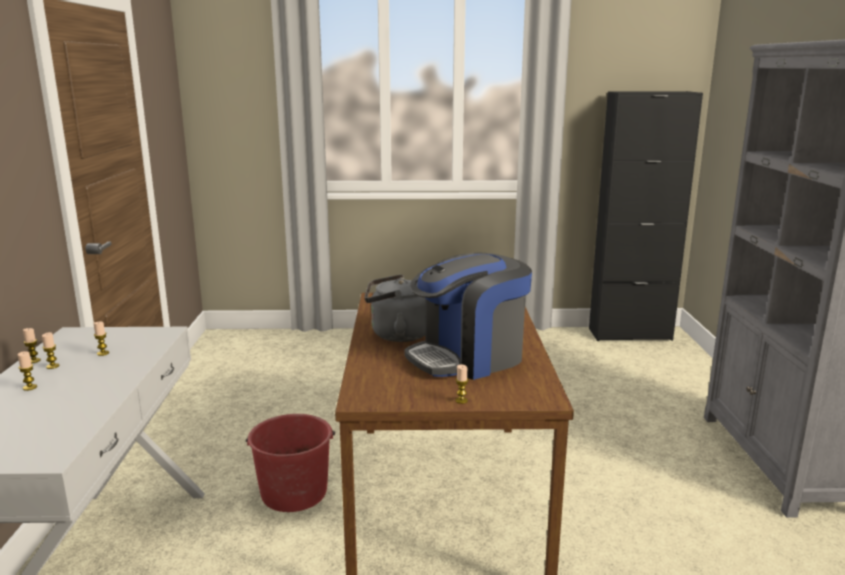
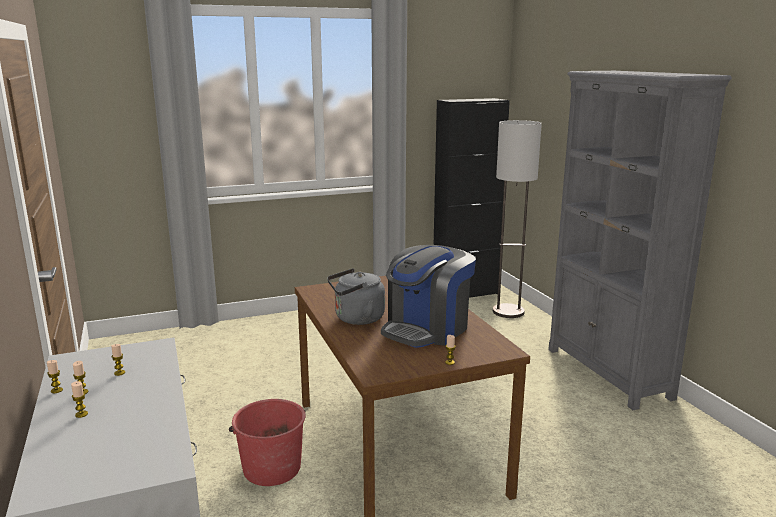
camera: 20 degrees left, 0 degrees up
none -> floor lamp [493,120,542,318]

